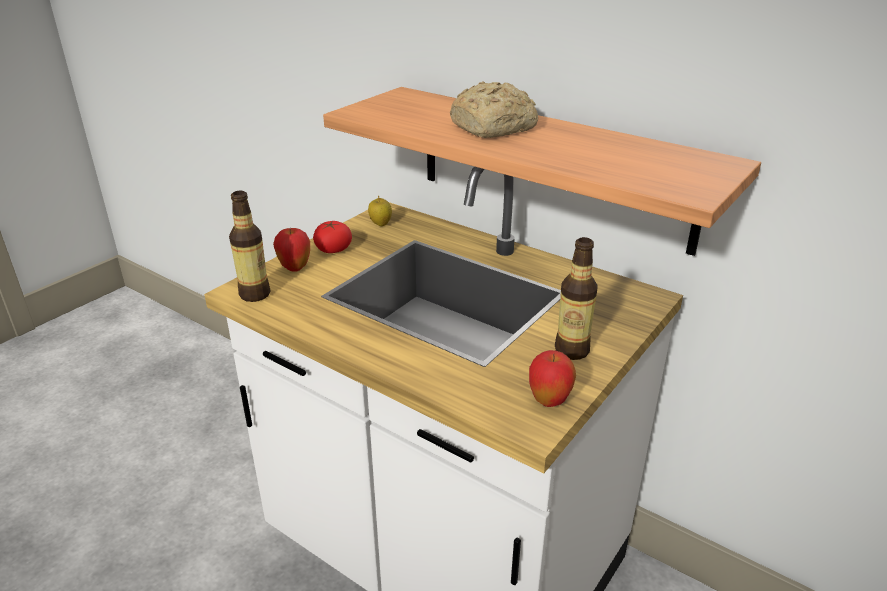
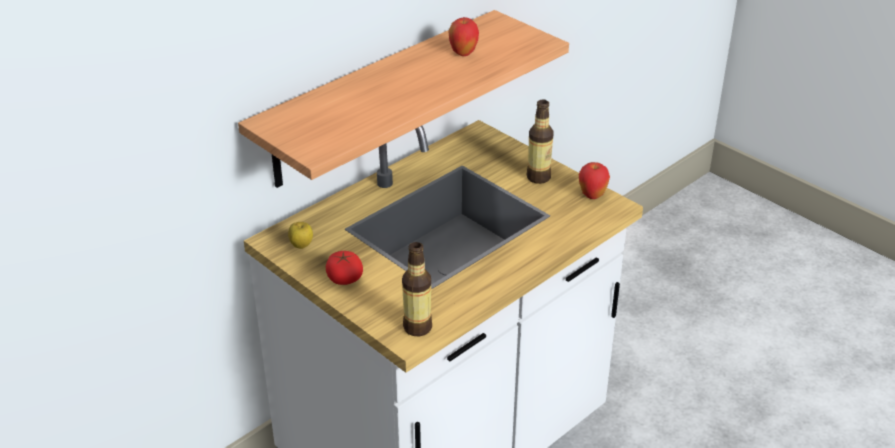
camera: 80 degrees left, 5 degrees up
apple [273,228,310,272] -> apple moved to [448,17,479,56]
bread [450,81,538,138] -> none

